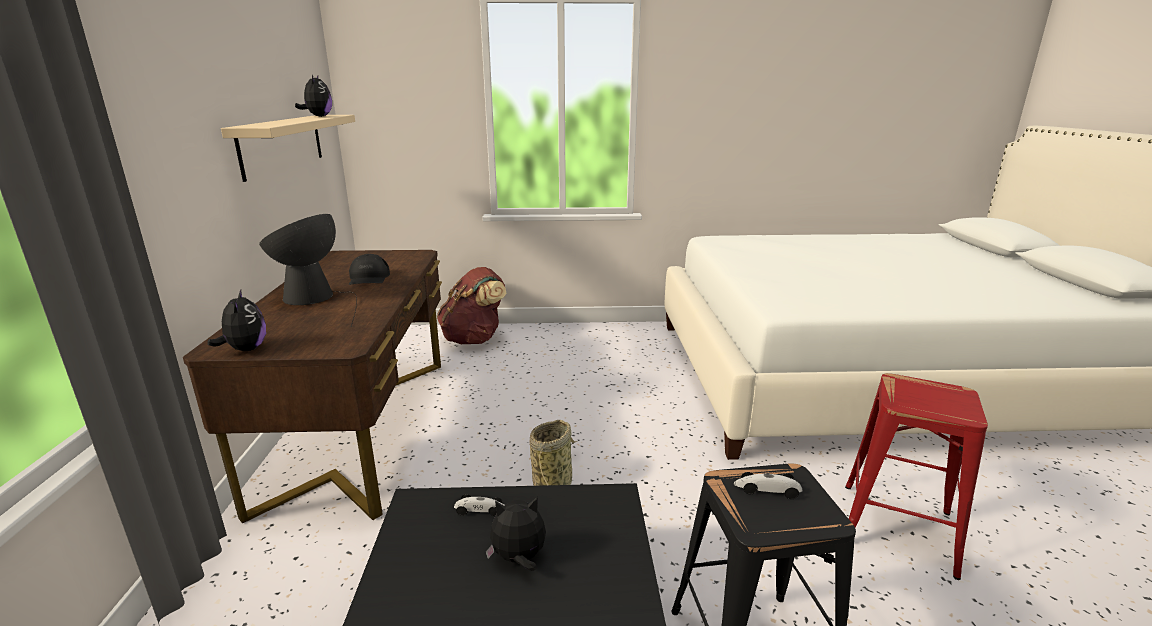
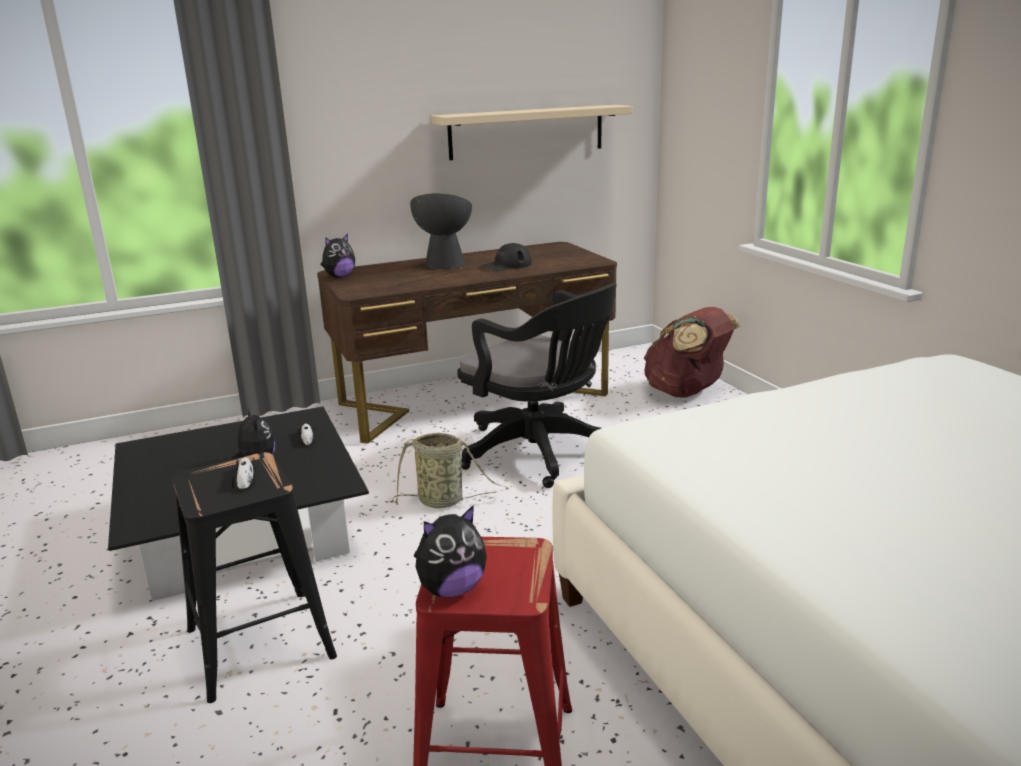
camera: 70 degrees right, 0 degrees up
plush toy [295,75,332,117] -> plush toy moved to [414,505,487,597]
none -> black office chair [457,284,617,488]

